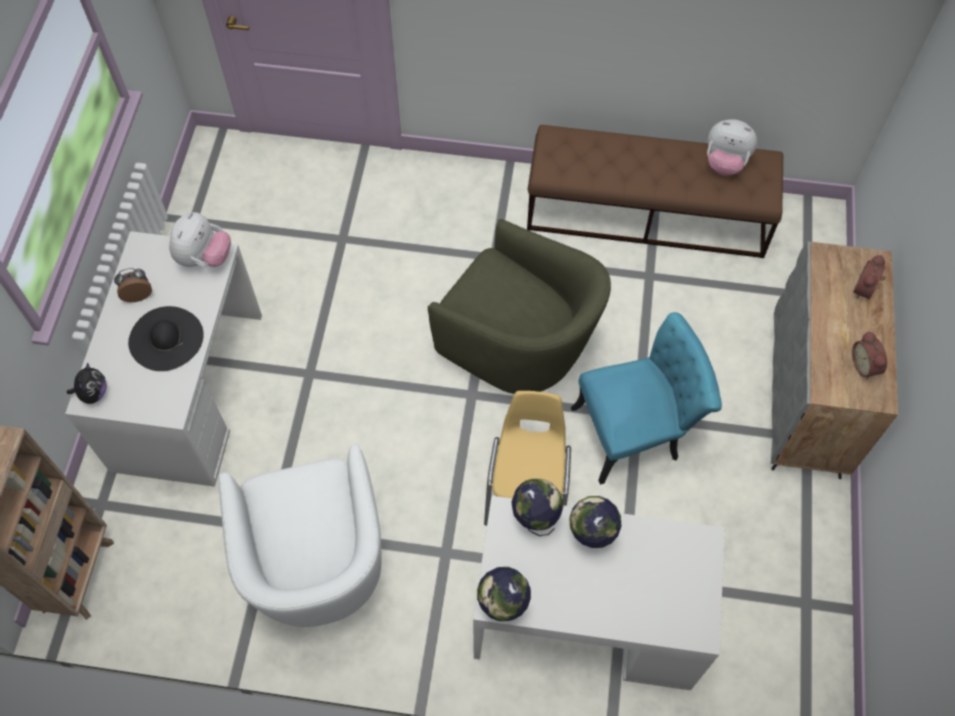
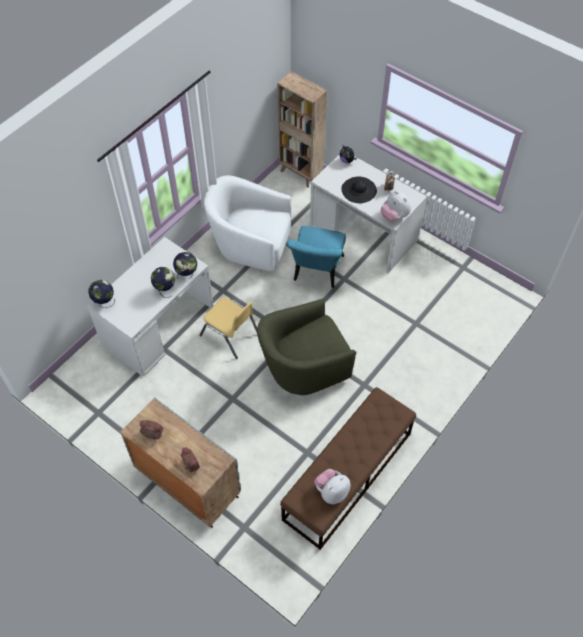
camera: 120 degrees right, 5 degrees down
globe [477,567,531,621] -> globe moved to [88,280,115,308]
turquoise chair [571,312,722,485] -> turquoise chair moved to [286,226,346,288]

